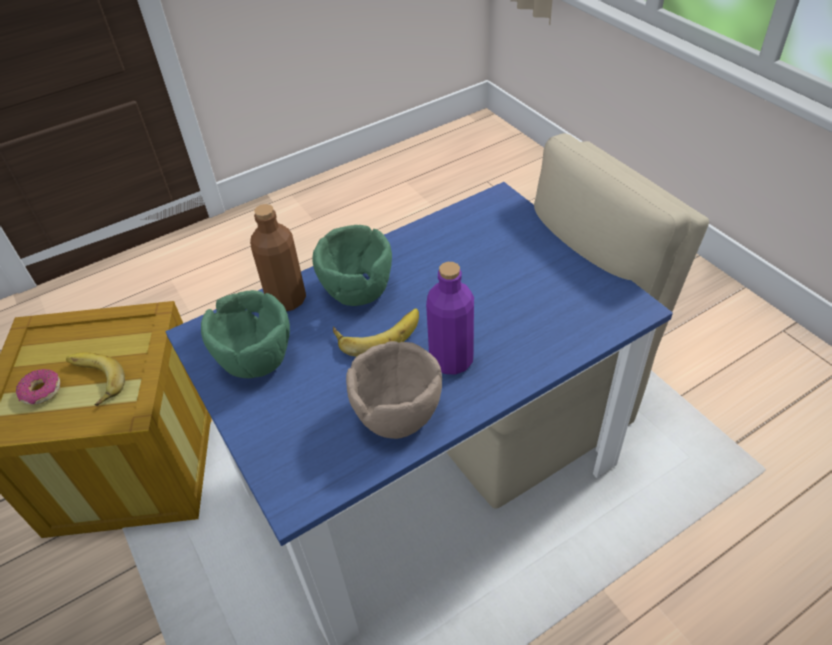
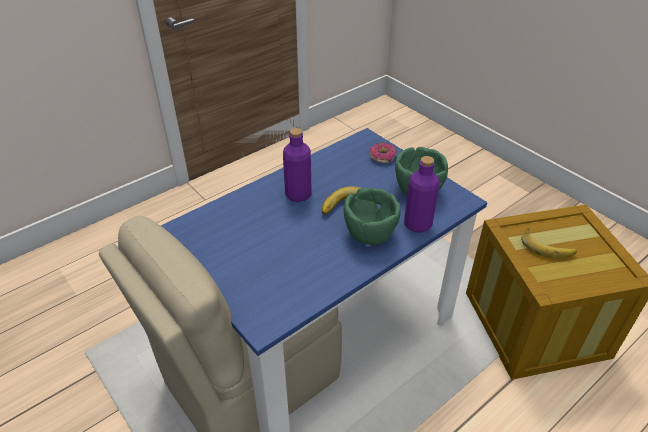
camera: 170 degrees right, 5 degrees down
donut [16,369,60,405] -> donut moved to [370,143,396,163]
brown bottle [250,204,306,311] -> purple bottle [404,156,439,233]
brown bowl [346,341,442,439] -> none

